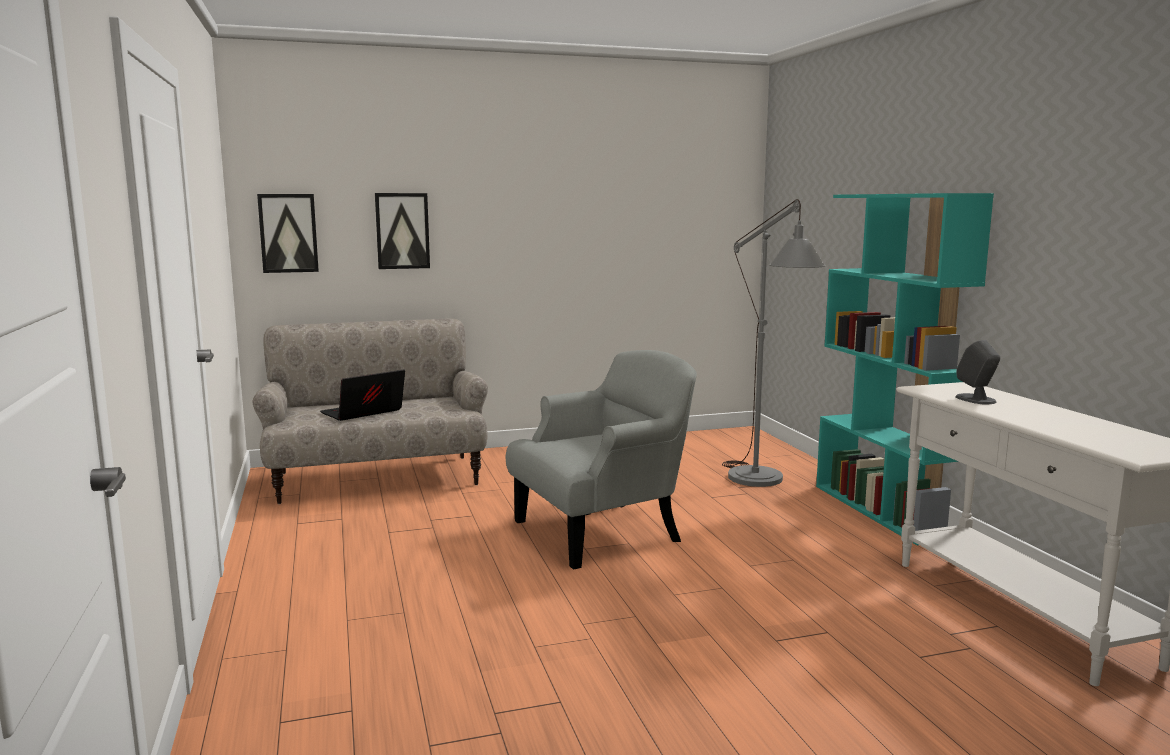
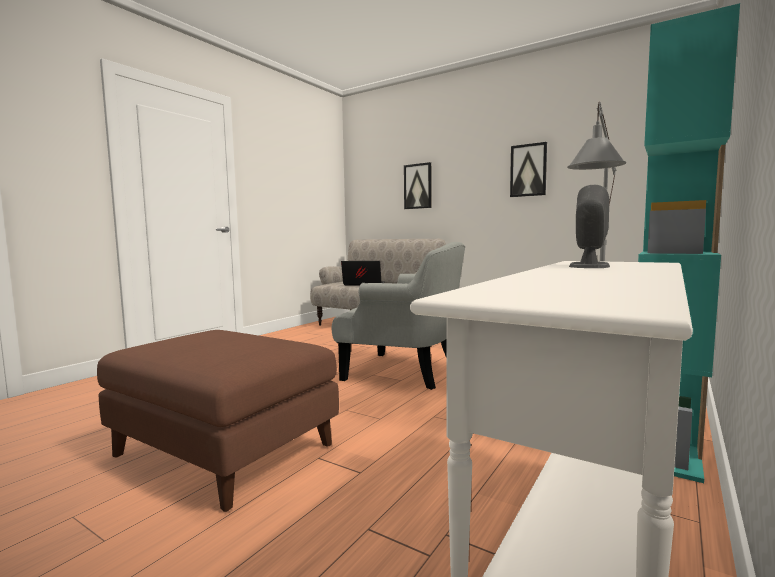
camera: 50 degrees right, 5 degrees down
picture [257,194,319,273] -> picture moved to [510,142,547,197]
none -> brown ottoman [97,330,339,512]

